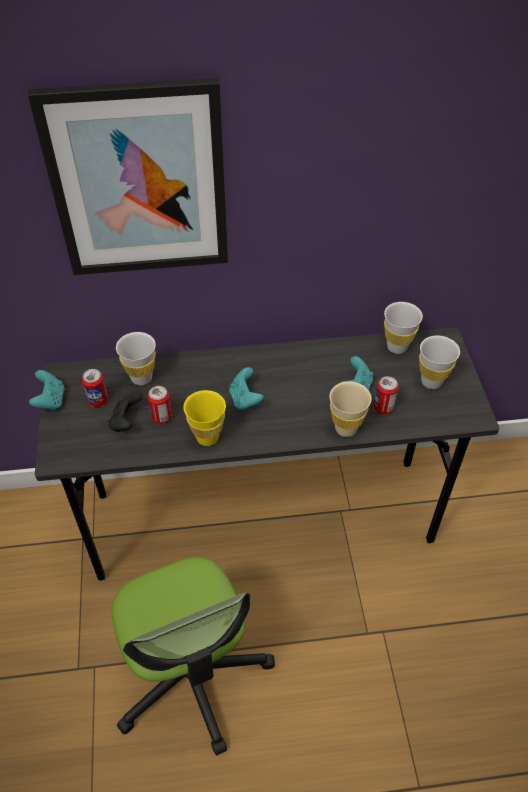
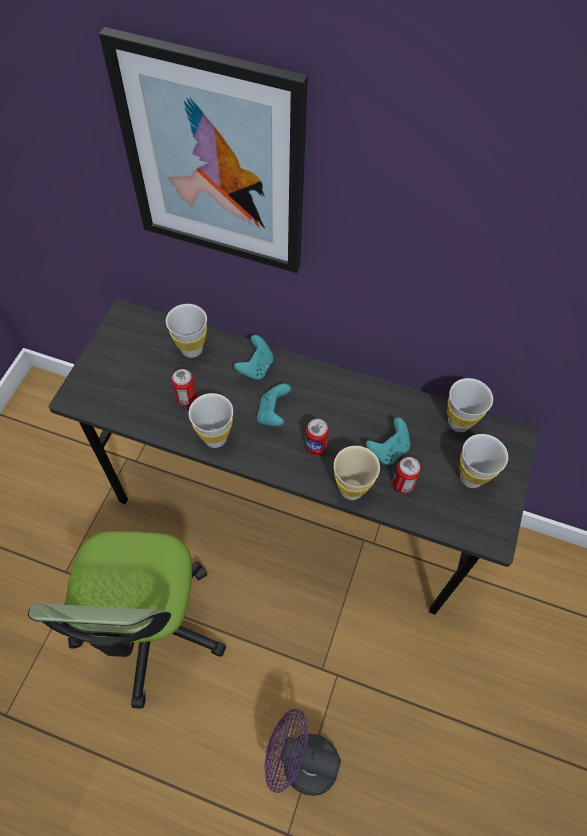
camera: 25 degrees right, 10 degrees up
turquoise game controller [29,370,65,411] -> turquoise game controller moved to [234,335,273,380]
can [82,369,108,407] -> can moved to [305,419,329,456]
black game controller [108,392,143,432] -> none
yellow cup [183,390,226,446] -> white cup [189,393,233,448]
none -> purple fan [264,709,341,796]

